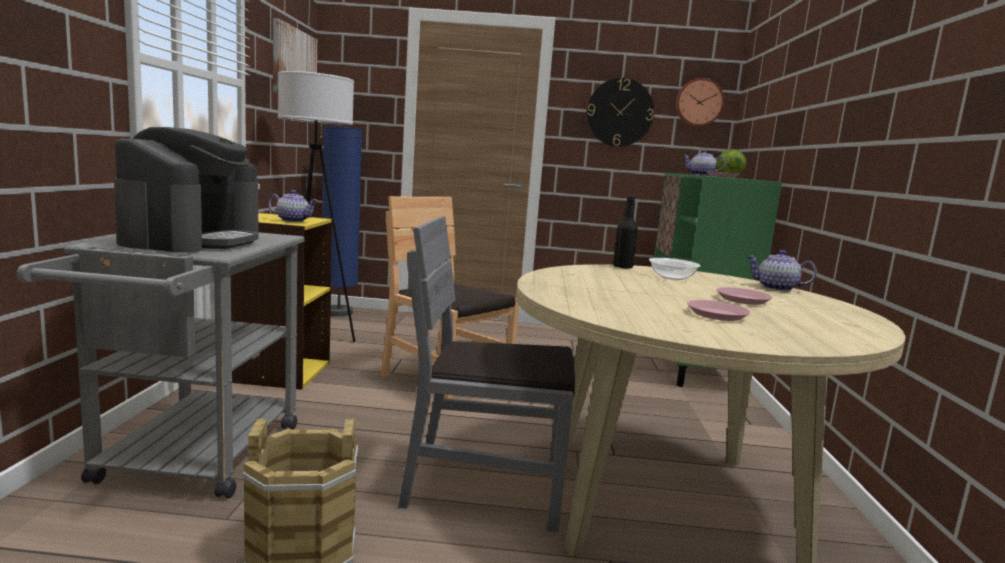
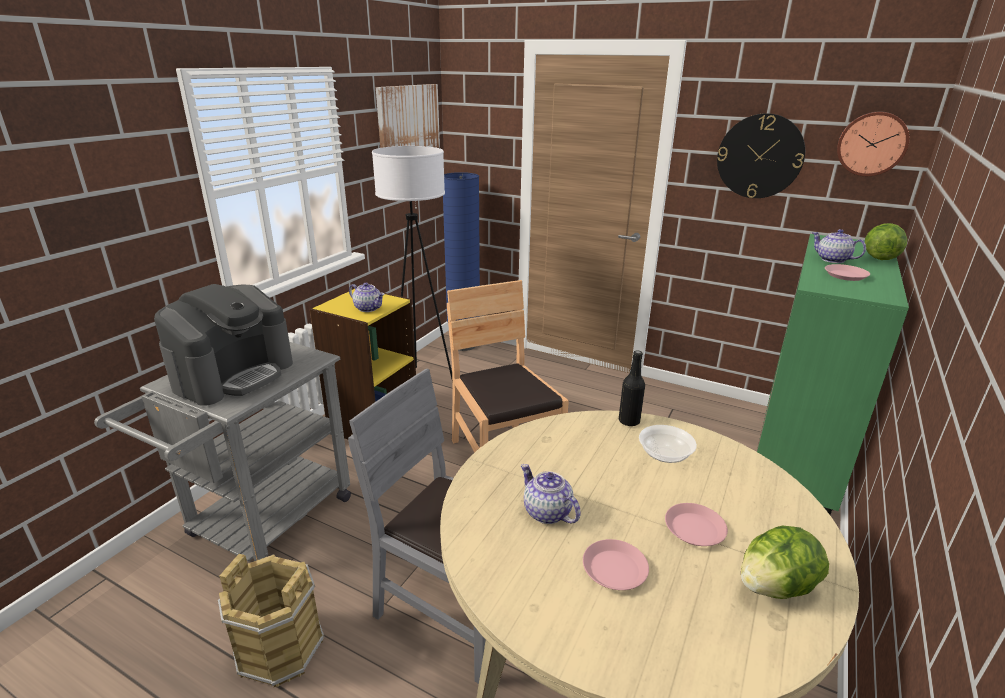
camera: 25 degrees right, 15 degrees up
teapot [747,250,817,291] -> teapot moved to [521,464,581,524]
none -> lettuce [741,526,829,599]

